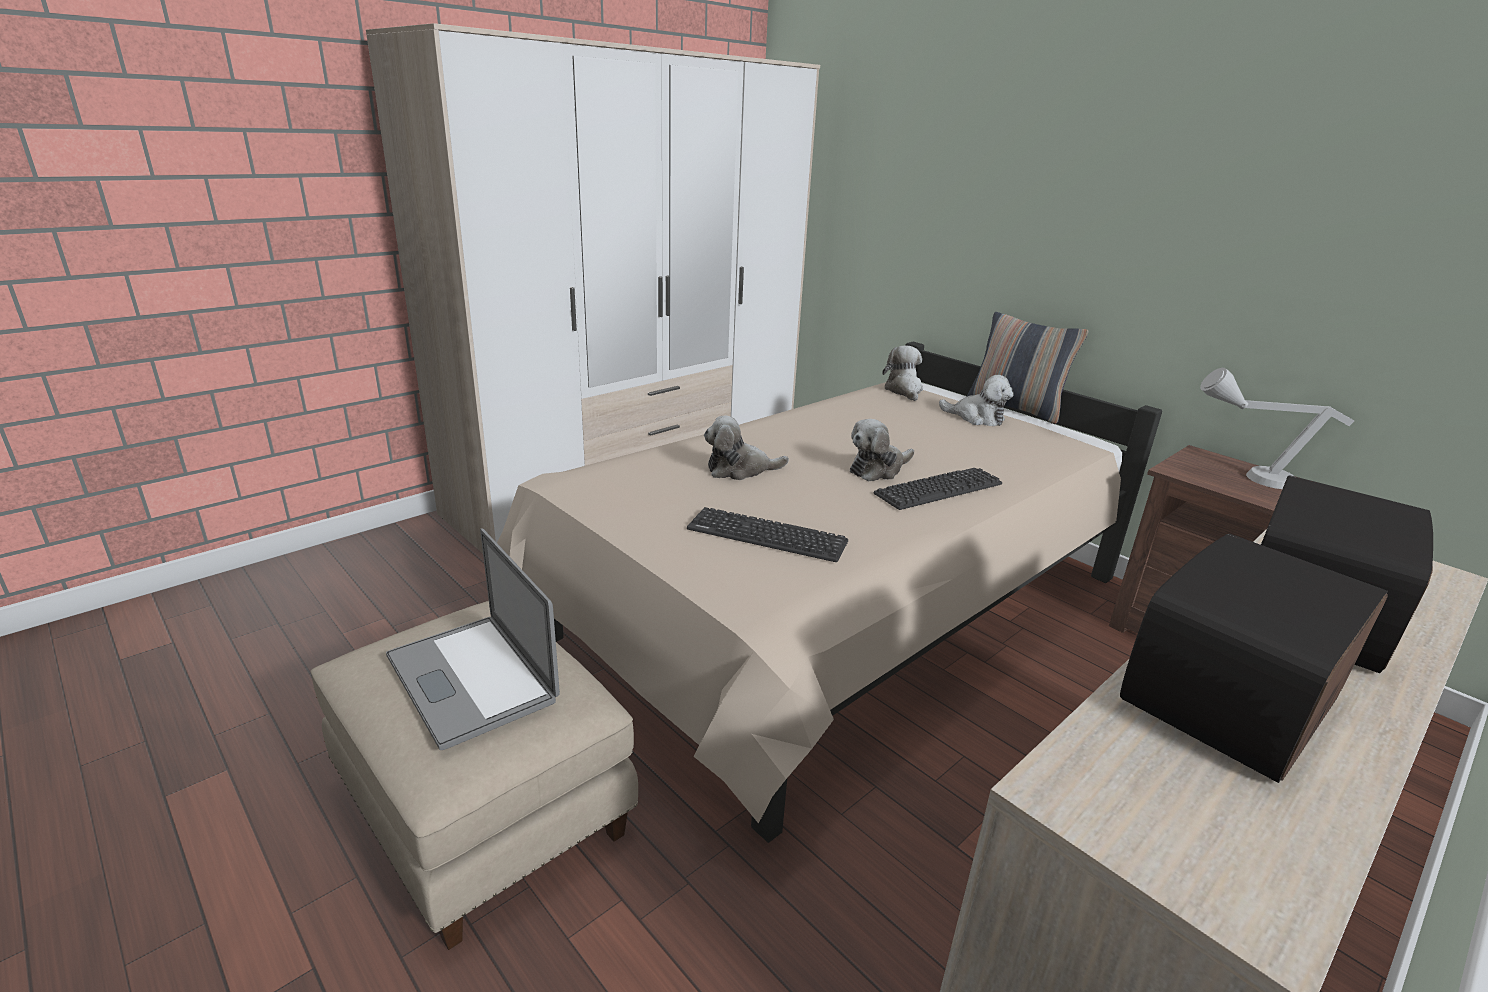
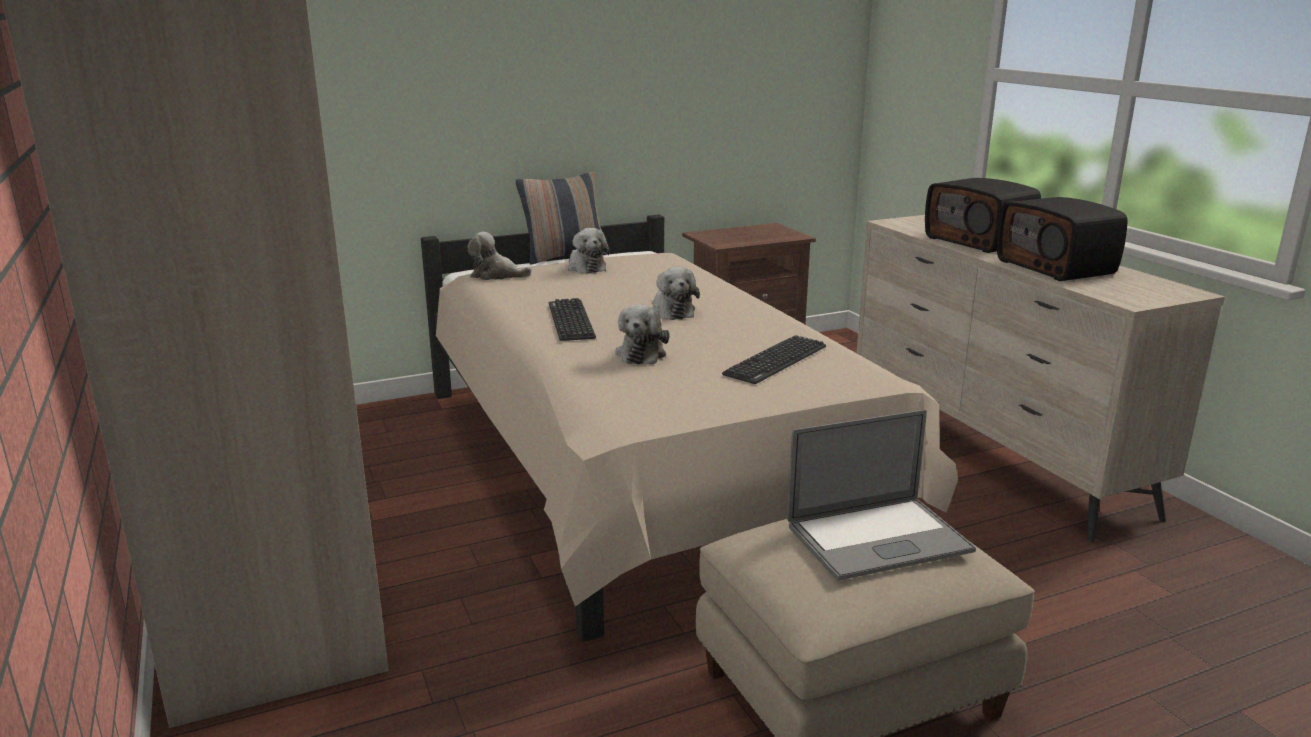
camera: 70 degrees left, 5 degrees down
keyboard [874,468,1002,510] -> keyboard moved to [549,298,596,341]
plush toy [939,375,1014,426] -> plush toy turned 105 degrees clockwise [568,228,610,274]
grey table lamp [1200,368,1354,489] -> none

